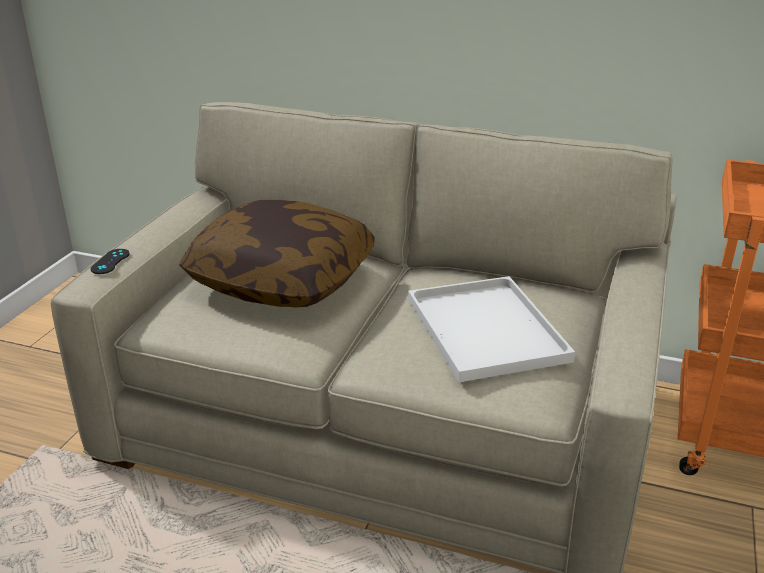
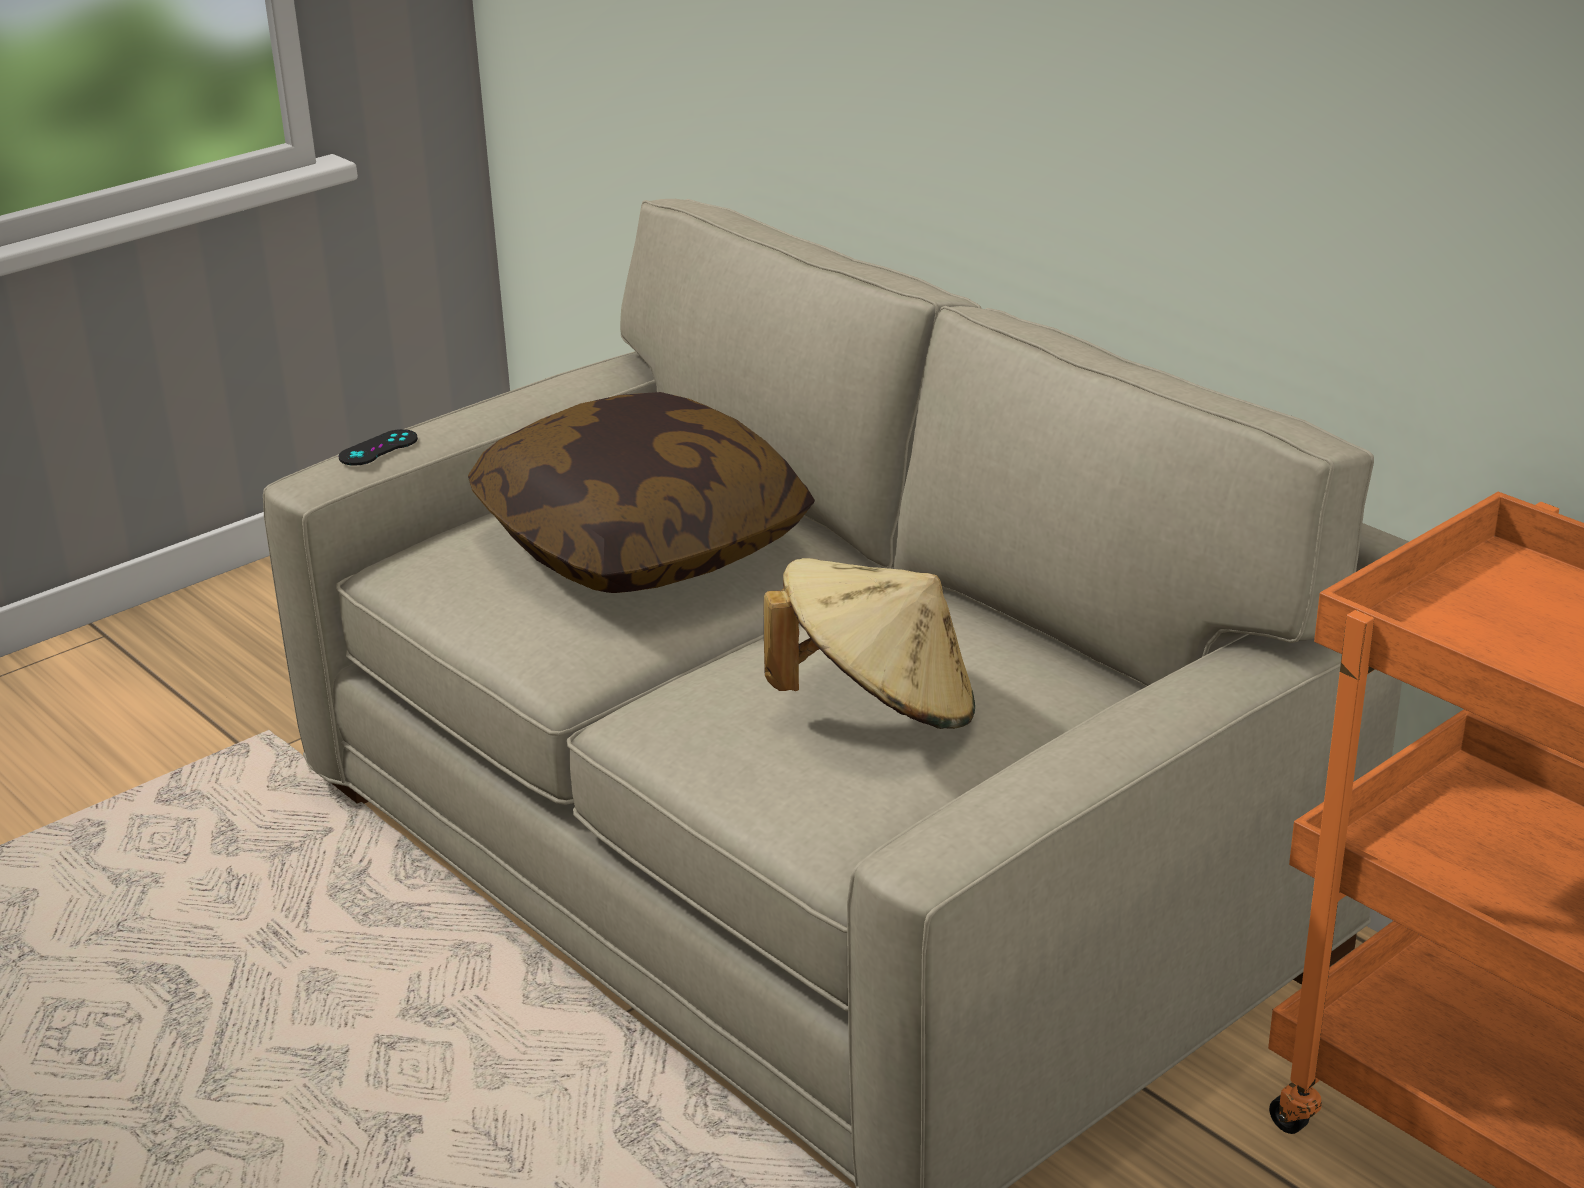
camera: 30 degrees right, 0 degrees up
white tray [408,276,575,382] -> beige hat [763,558,975,729]

